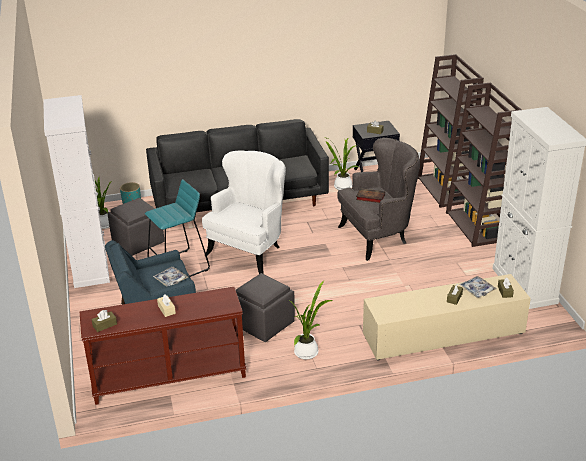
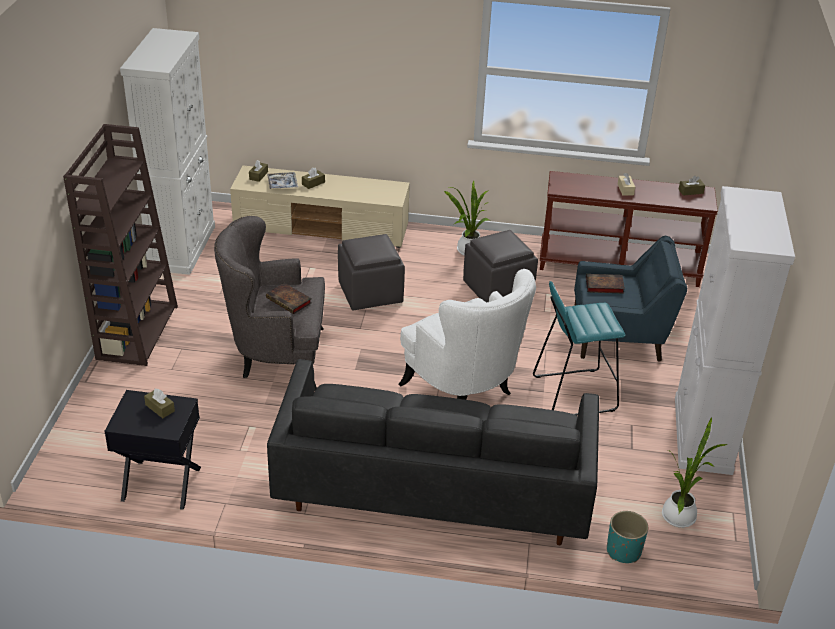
camera: 160 degrees left, 5 degrees up
grey ottoman [108,198,164,256] -> grey ottoman moved to [338,234,405,310]
tray [153,267,188,287] -> book [586,274,625,294]
white armchair [202,150,286,274] -> white armchair turned 90 degrees counterclockwise [398,269,536,400]
potted plant [323,137,358,190] -> none
brown bookcase [418,54,484,208] -> none

